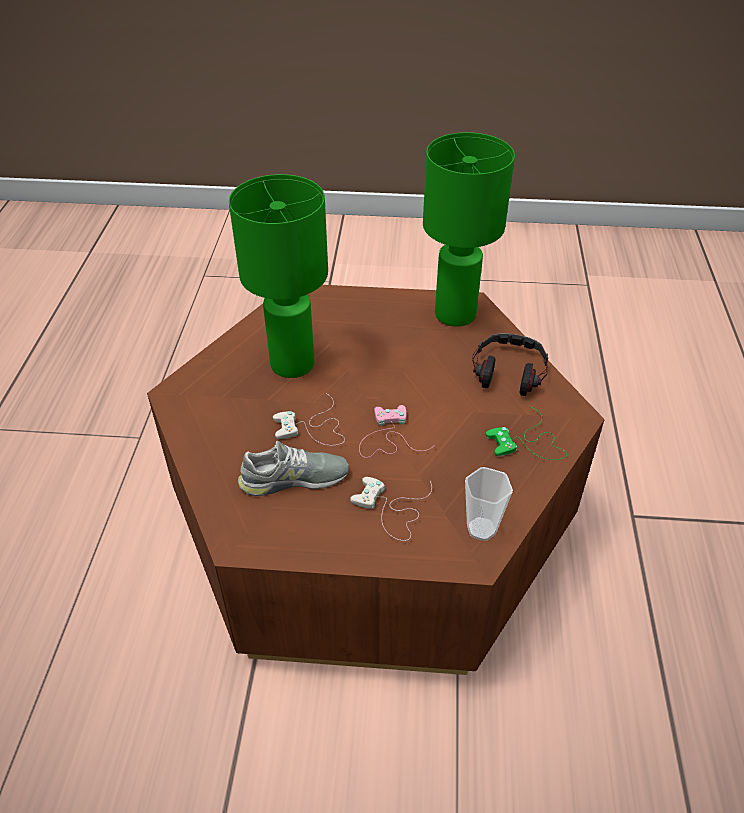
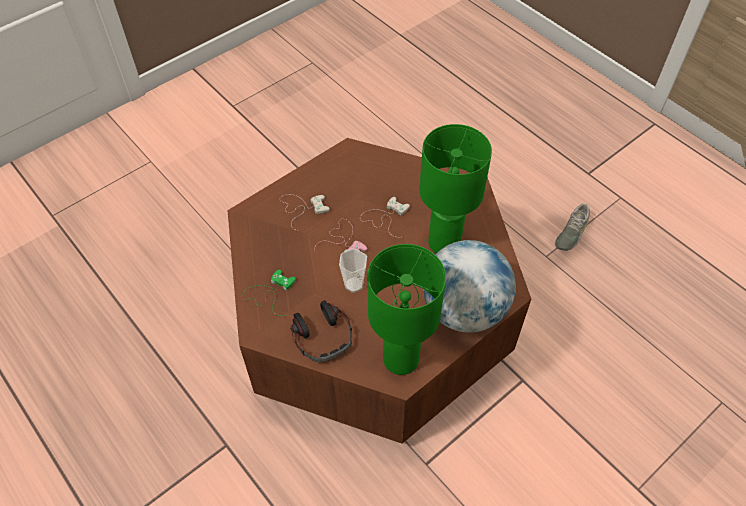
camera: 135 degrees right, 10 degrees up
grey shoe [238,440,349,496] -> grey shoe moved to [555,204,590,251]
cup [465,467,513,541] -> cup moved to [339,248,367,293]
none -> globe [423,240,516,333]

